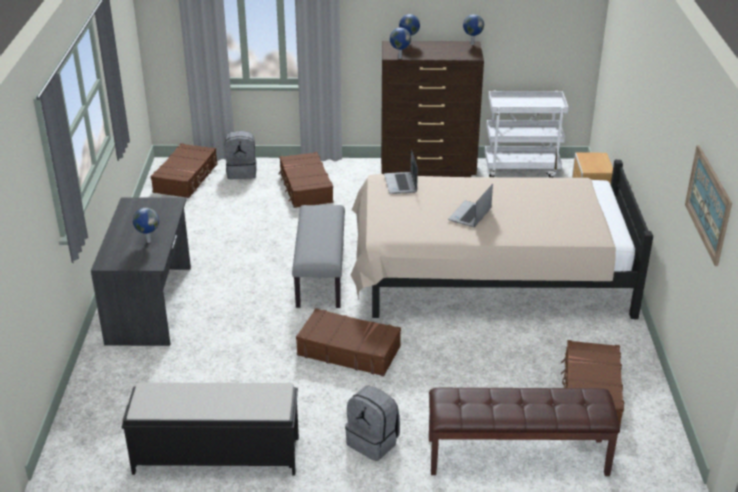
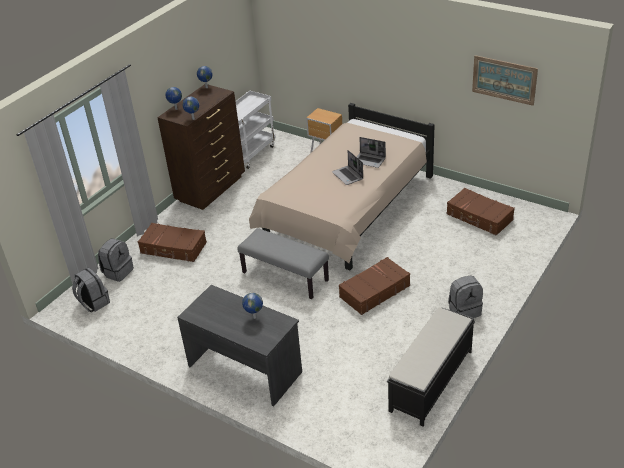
camera: 55 degrees left, 5 degrees up
brown suitcase [150,143,218,198] -> grey backpack [72,267,110,312]
laptop [384,149,418,194] -> laptop moved to [357,137,386,168]
brown bench [429,387,620,476] -> none

